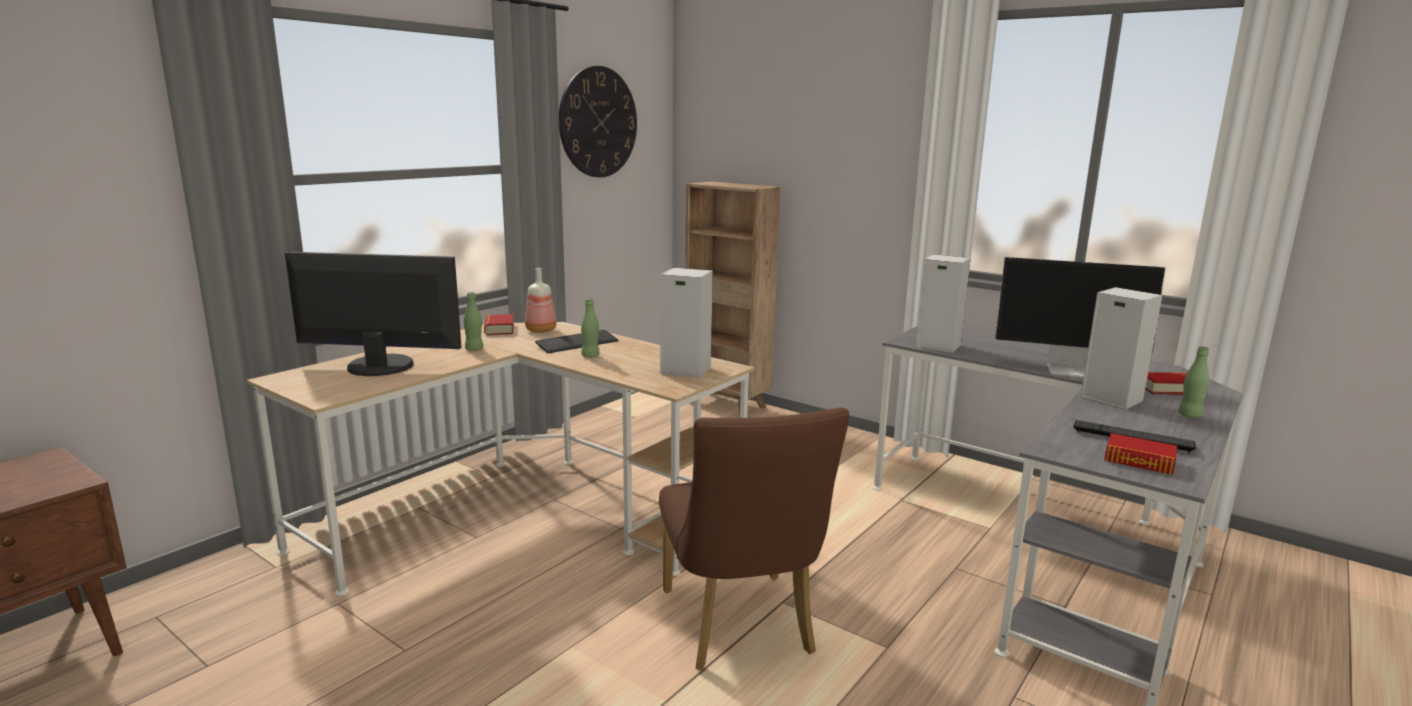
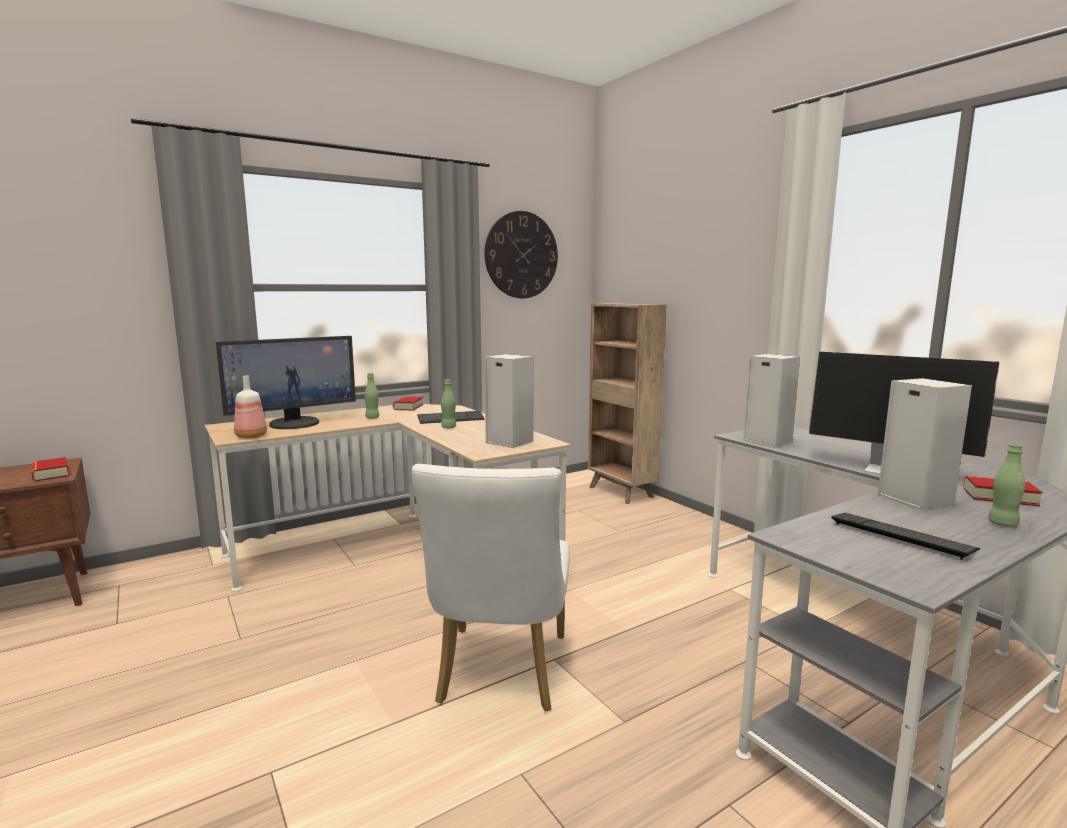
camera: 20 degrees right, 5 degrees down
monitor [285,252,462,376] -> monitor turned 120 degrees clockwise [216,336,356,429]
bottle [525,268,557,333] -> bottle moved to [234,376,267,439]
brown chair [659,408,849,670] -> white chair [412,464,570,711]
book [1104,433,1177,475] -> book moved to [32,457,69,481]

